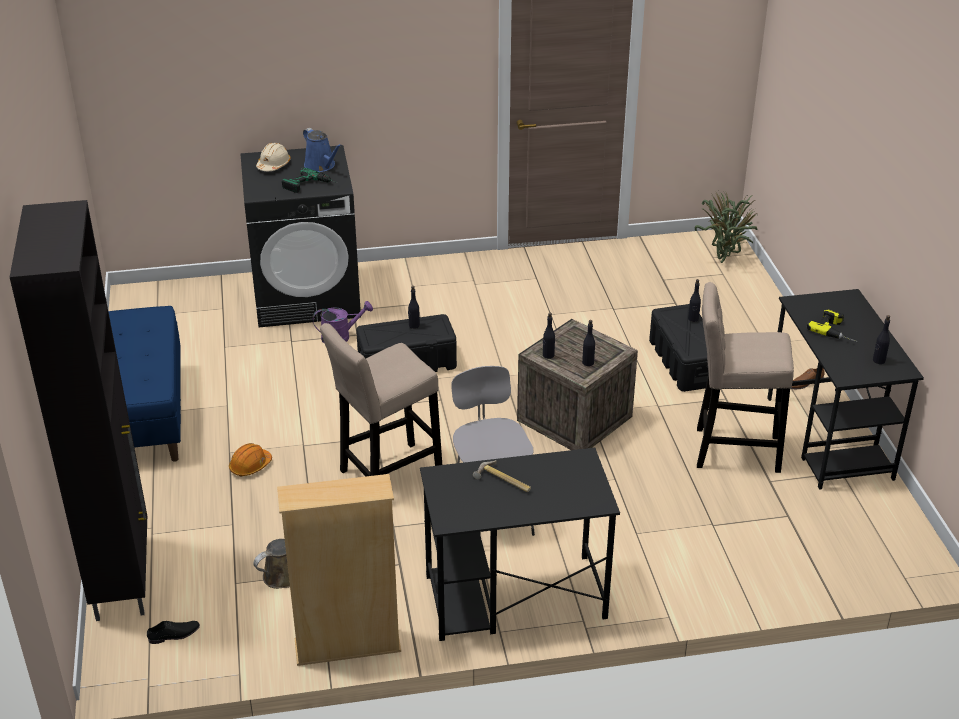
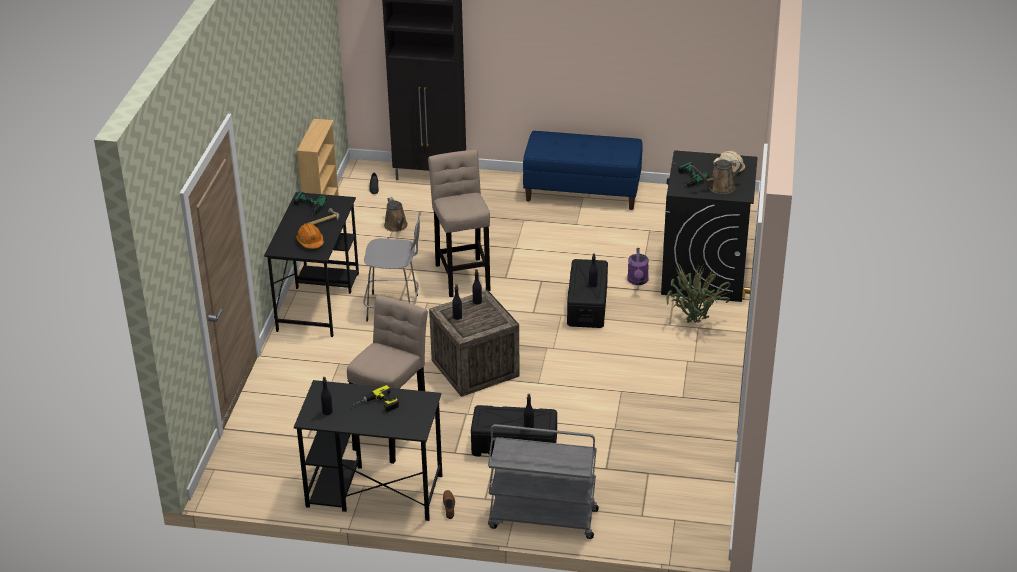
camera: 110 degrees right, 0 degrees up
orange hard hat [229,443,272,476] -> orange hard hat moved to [296,223,324,249]
blue watering can [303,128,342,172] -> brown watering can [689,159,742,194]
potted plant [695,191,758,263] -> potted plant moved to [667,263,732,323]
none -> power drill [294,191,327,217]
none -> grey cart [488,424,599,539]

